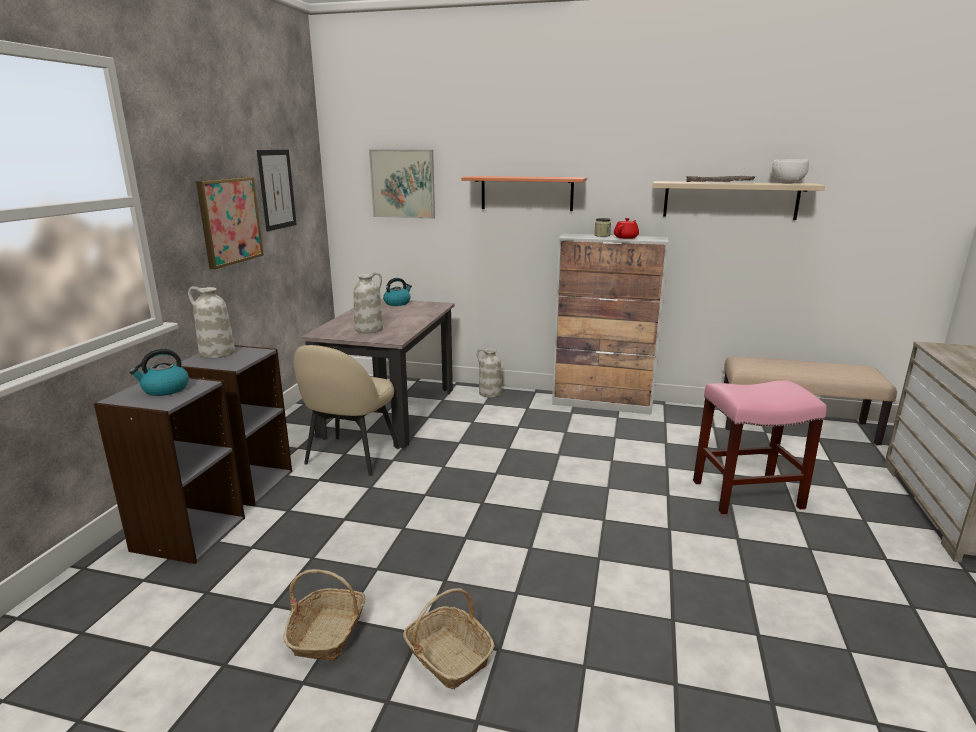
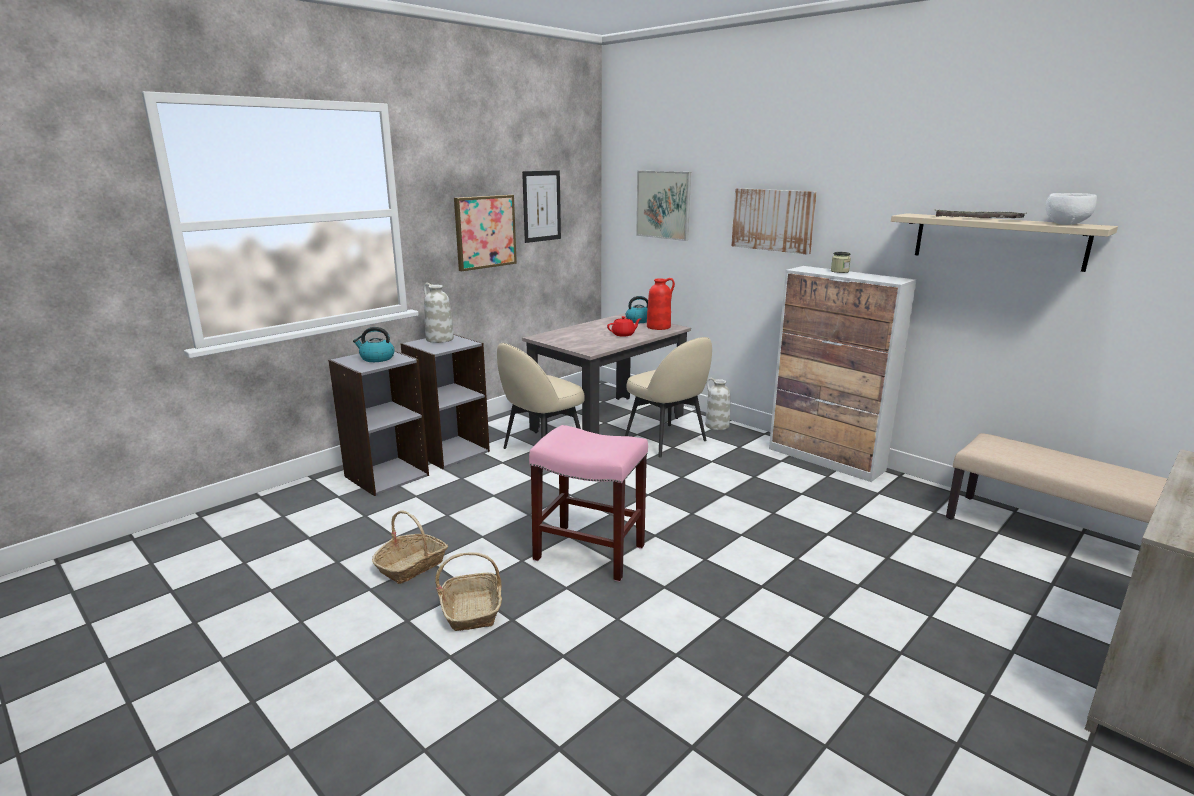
camera: 30 degrees right, 0 degrees up
white vase [354,272,383,333] -> none
shelf [461,176,587,211] -> picture [731,188,817,255]
red teapot [614,218,639,239] -> red teapot moved to [607,316,641,337]
pink stool [693,380,827,515] -> pink stool moved to [529,425,648,582]
none -> beige chair [625,337,712,458]
none -> red vase [647,278,675,330]

